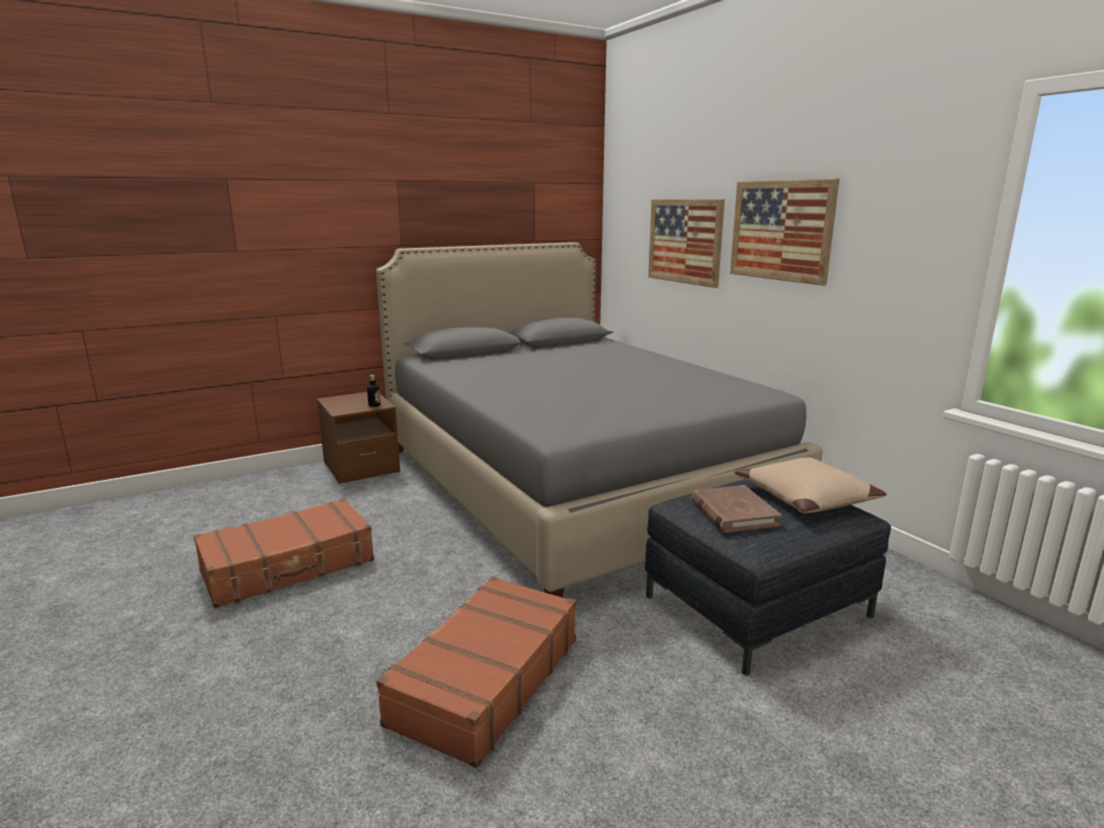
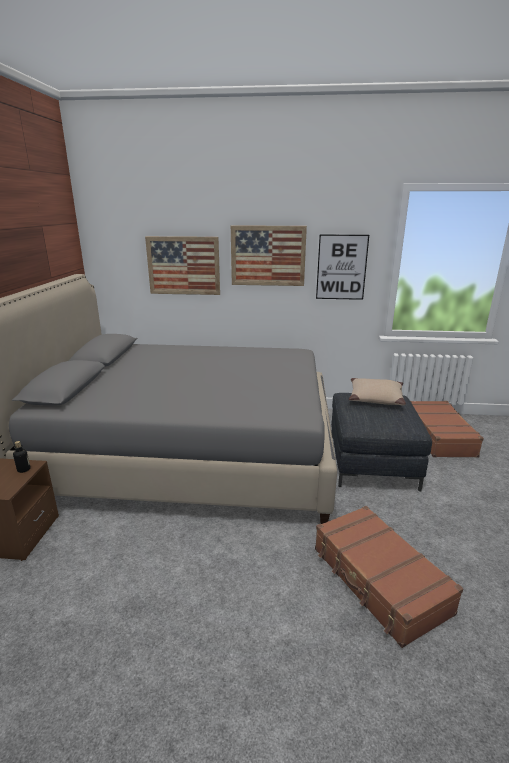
camera: 55 degrees left, 5 degrees up
brown suitcase [193,498,374,608] -> brown suitcase moved to [410,401,484,457]
brown book [691,485,782,533] -> none
none -> picture [316,234,369,300]

